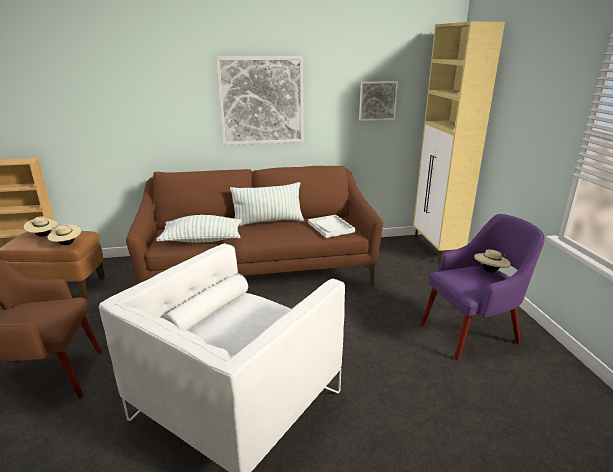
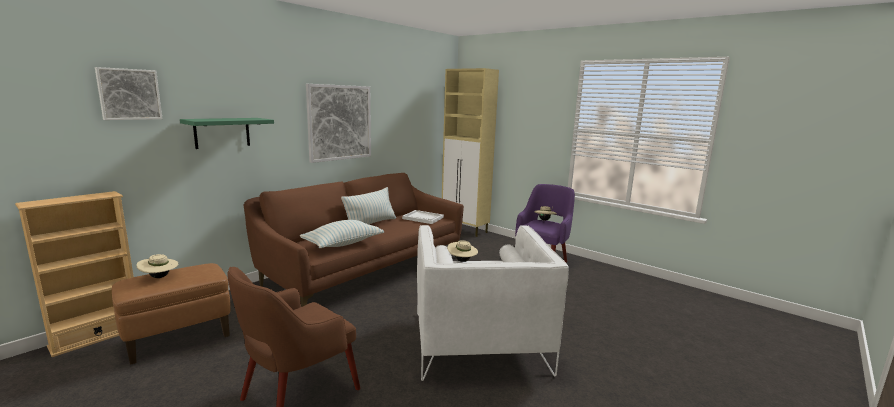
camera: 40 degrees left, 10 degrees down
beige hat [47,224,81,245] -> beige hat moved to [447,240,478,262]
picture [359,81,398,121] -> picture moved to [95,67,163,120]
none -> green shelf [180,118,274,149]

